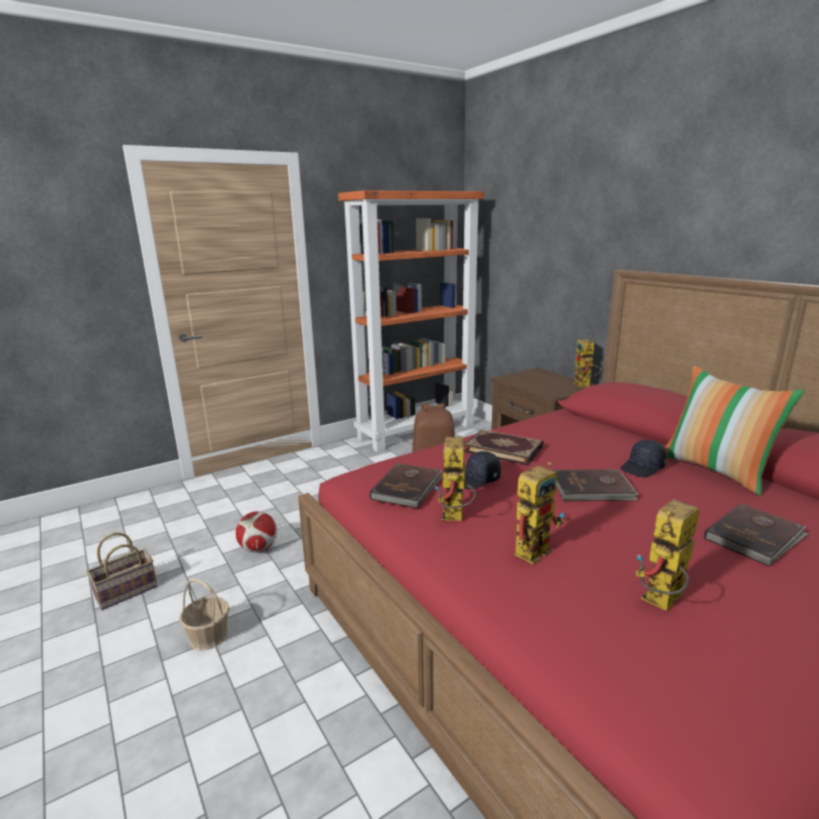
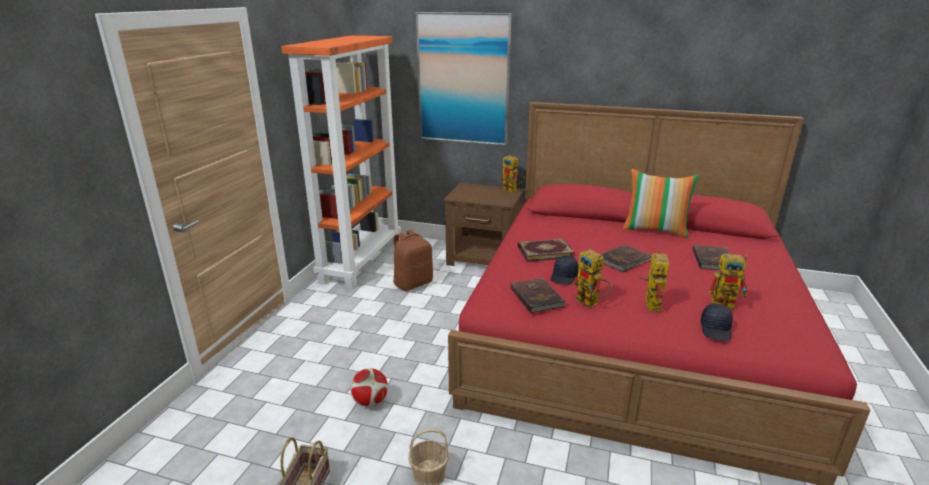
camera: 40 degrees left, 5 degrees up
black cap [620,440,667,477] -> black cap moved to [701,304,733,341]
toy robot [636,499,699,611] -> toy robot turned 90 degrees counterclockwise [708,254,748,311]
none -> picture [416,12,512,146]

